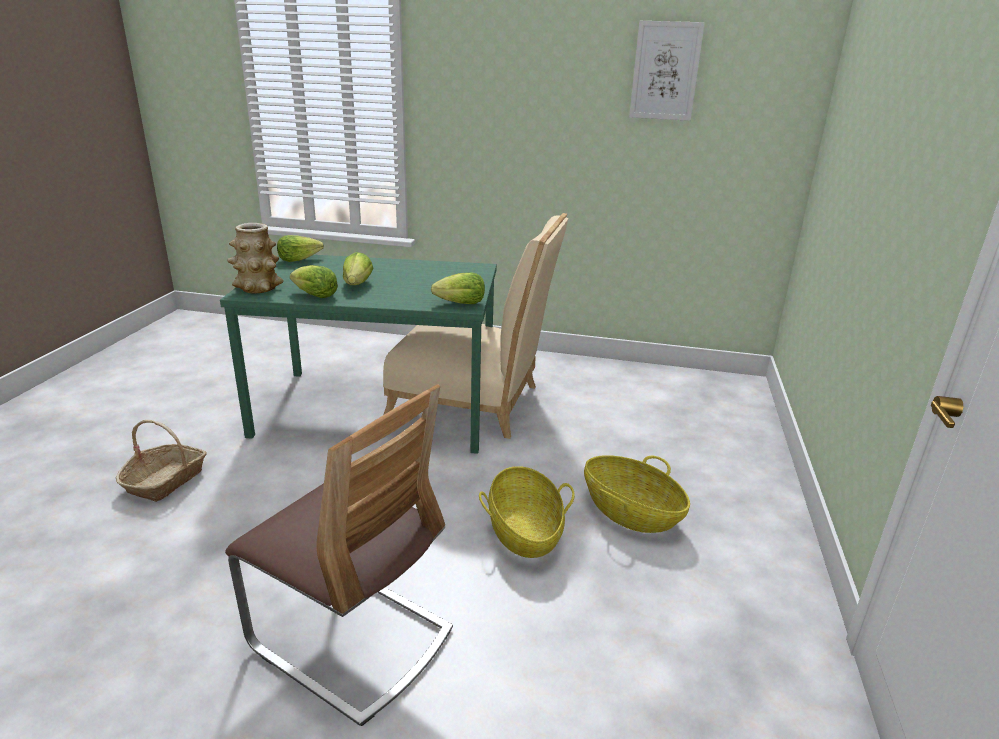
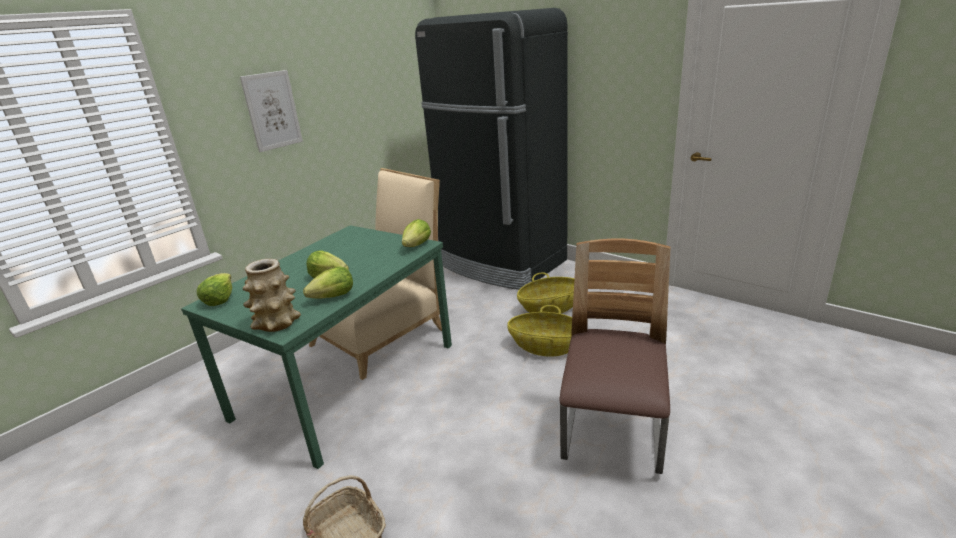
camera: 60 degrees left, 0 degrees up
chair [225,385,453,726] -> chair turned 45 degrees counterclockwise [559,239,670,474]
picture [629,21,705,121] -> picture moved to [240,70,303,152]
none -> black fridge [415,8,568,290]

